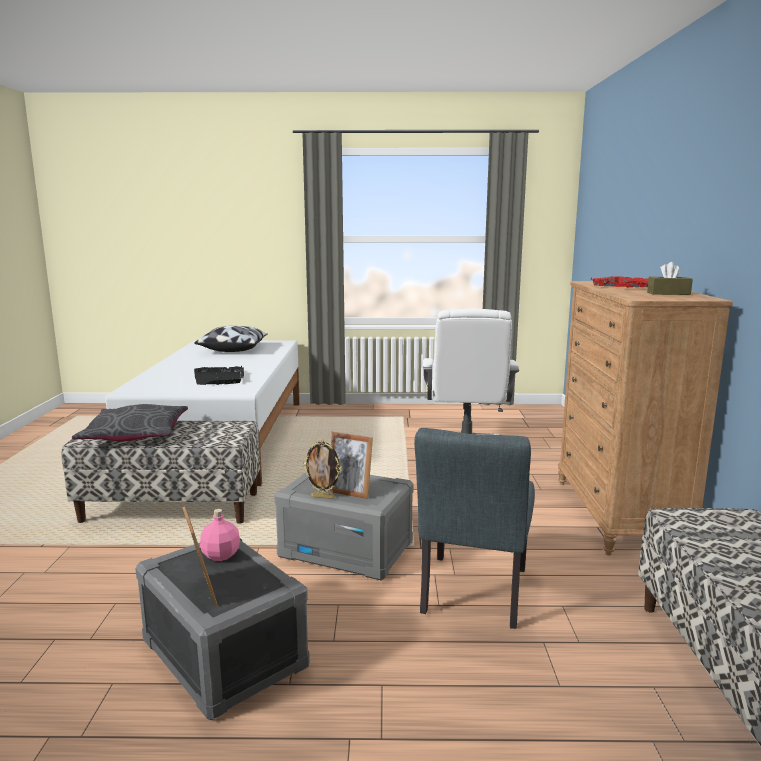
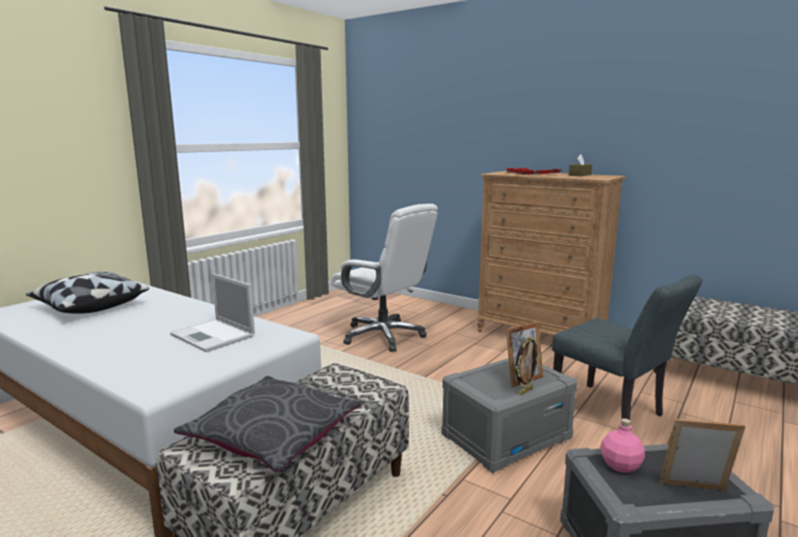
camera: 55 degrees left, 0 degrees up
black tray [194,366,244,385] -> laptop [170,273,255,352]

